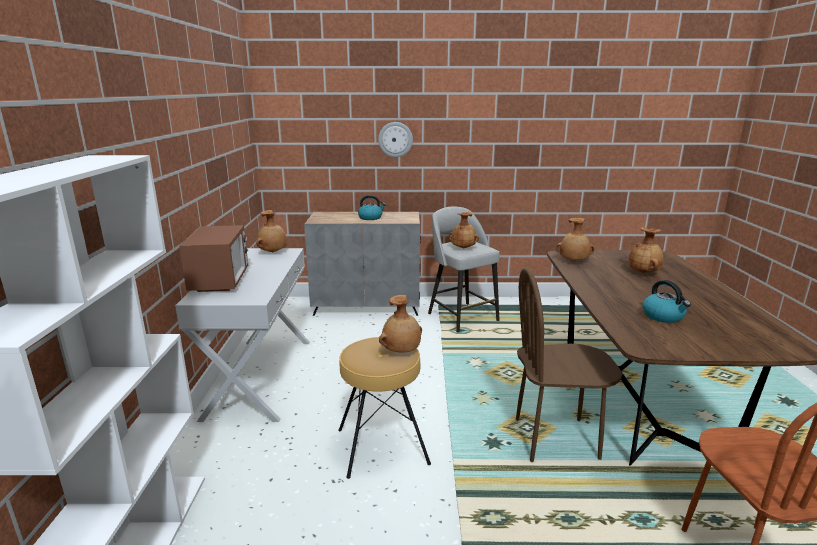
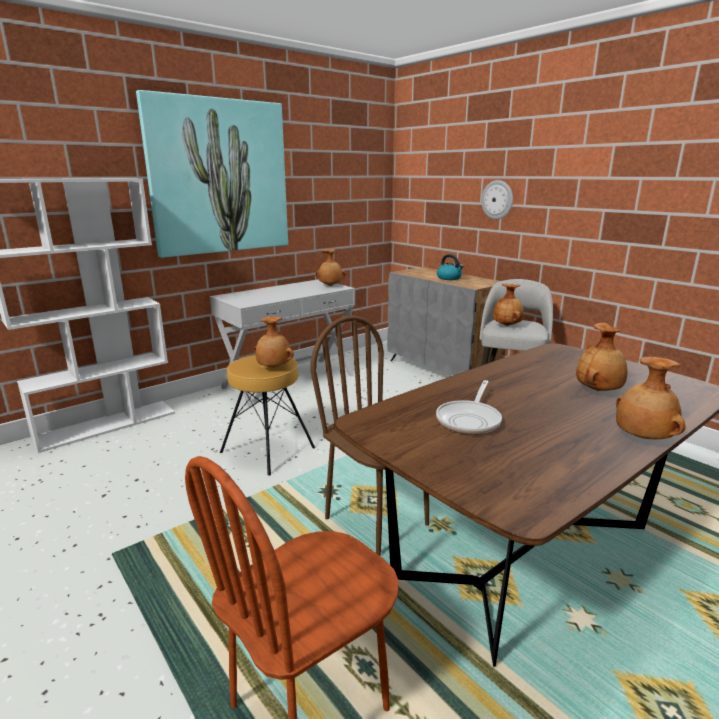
camera: 50 degrees right, 0 degrees up
microwave [179,225,248,292] -> none
brown vase [556,218,595,262] -> brown vase moved to [616,357,686,439]
kettle [643,280,691,323] -> frying pan [436,380,502,435]
none -> picture [136,90,288,258]

